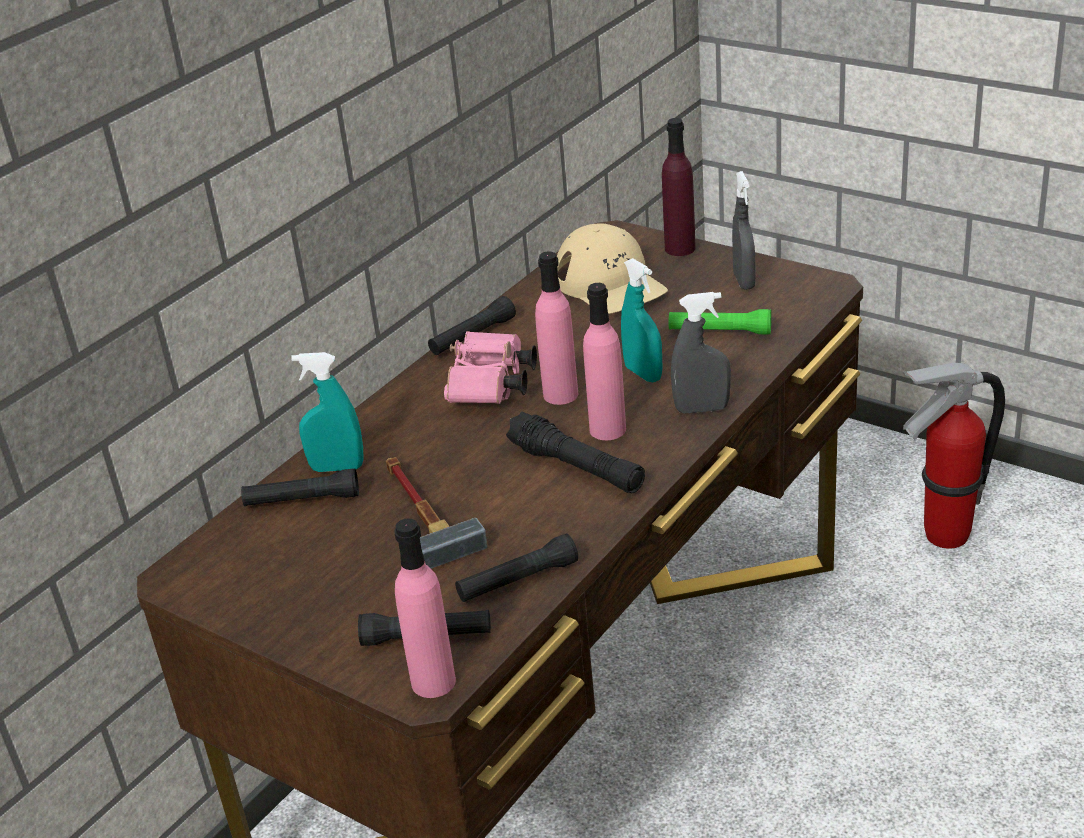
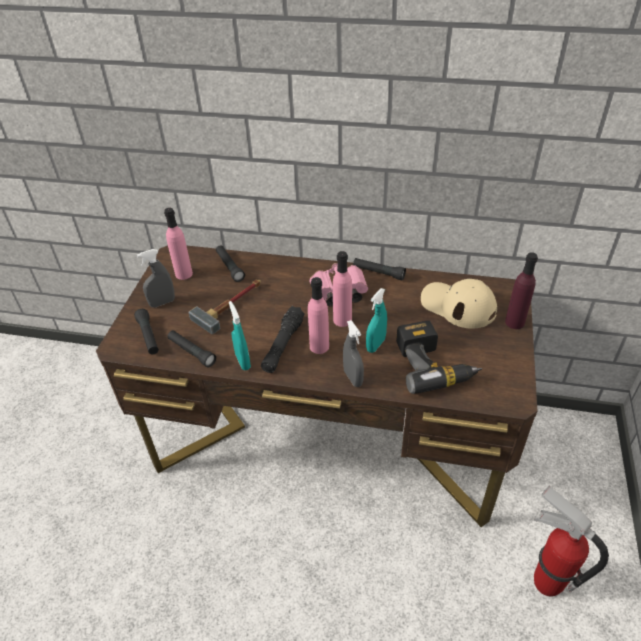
camera: 65 degrees right, 10 degrees up
turquoise spray bottle [291,352,363,472] -> turquoise spray bottle moved to [229,301,251,370]
pink bottle [394,518,456,698] -> pink bottle moved to [164,208,193,280]
beige cap [557,223,668,314] -> beige cap turned 90 degrees clockwise [421,279,497,329]
green flashlight [669,309,771,334] -> power drill [396,321,482,394]
grey spray bottle [732,171,756,290] -> grey spray bottle moved to [137,249,175,307]

